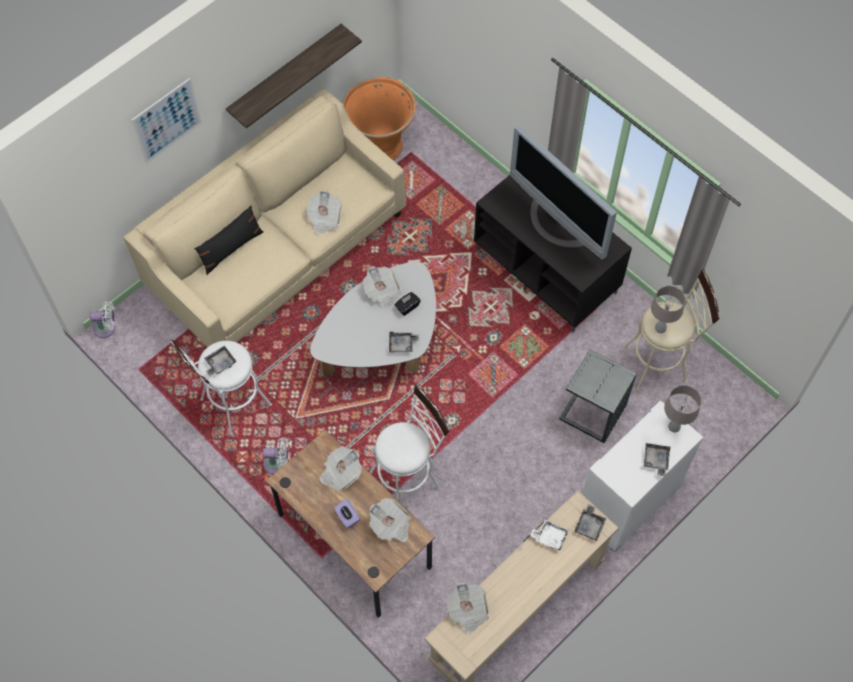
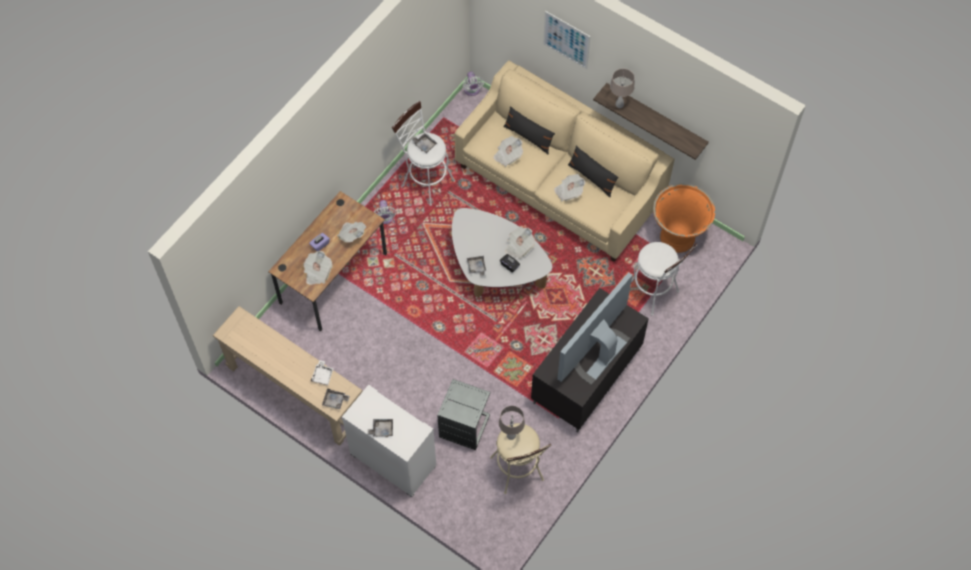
camera: 80 degrees right, 0 degrees up
white stool [369,384,450,501] -> white stool moved to [631,242,697,316]
newspaper [447,582,489,634] -> newspaper moved to [493,136,523,167]
beige table lamp [664,385,701,433] -> beige table lamp moved to [610,69,635,108]
none -> black pillow [568,145,619,198]

